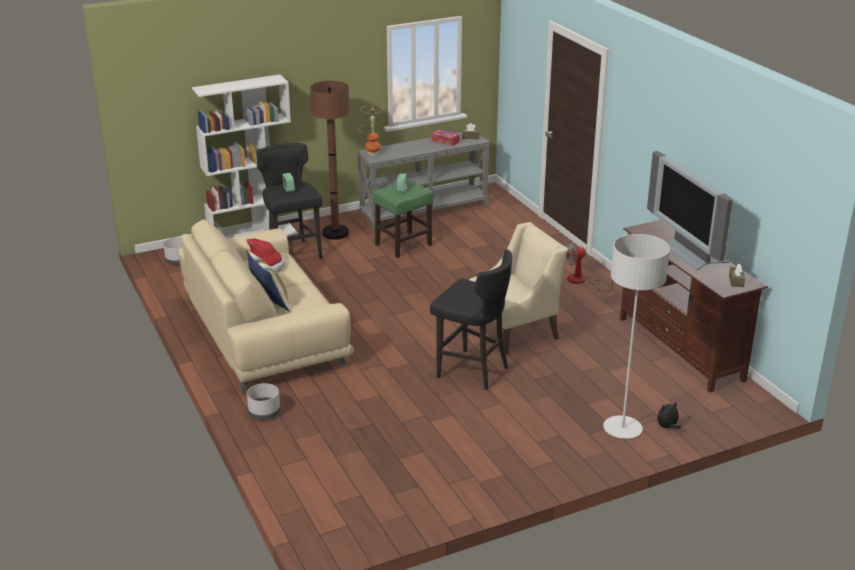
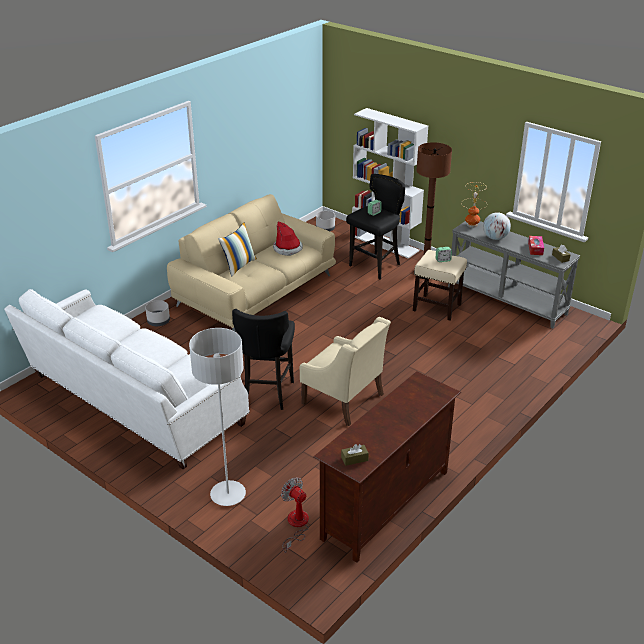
camera: 65 degrees right, 5 degrees up
green stool [373,180,434,258] -> beige stool [413,250,467,321]
fan [565,242,613,292] -> fan moved to [281,477,309,553]
television [647,151,733,270] -> none
plush toy [657,402,681,429] -> none
none -> white sofa [4,289,250,469]
none -> globe [483,212,511,240]

